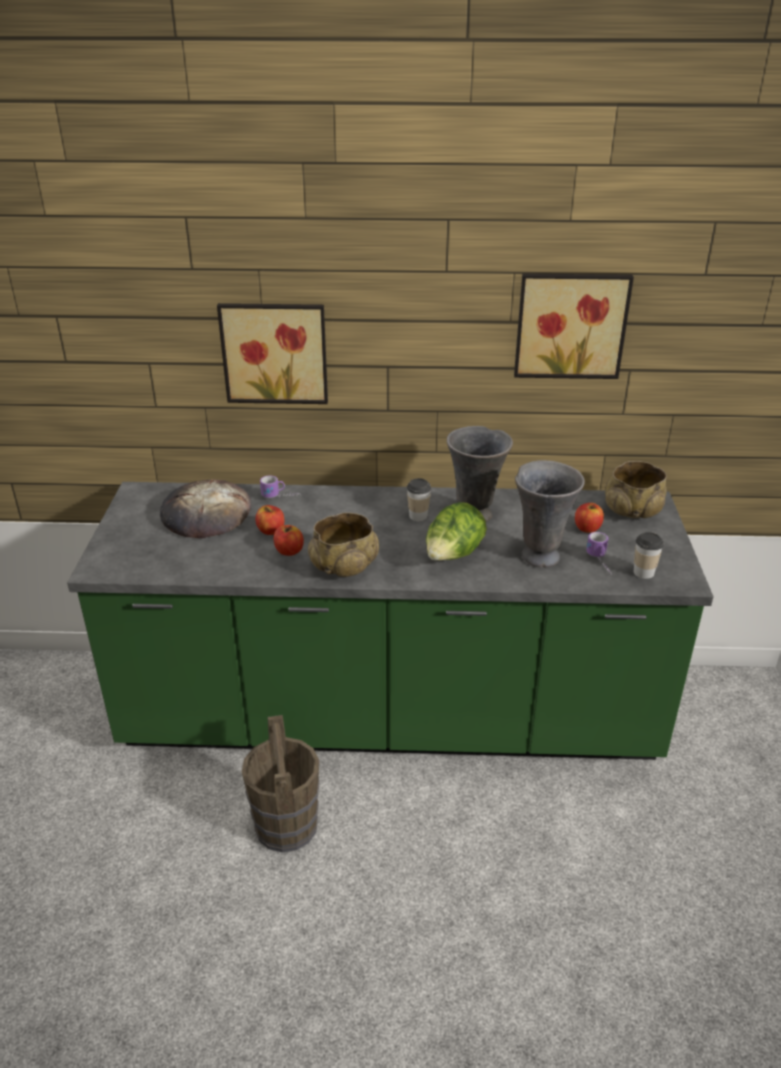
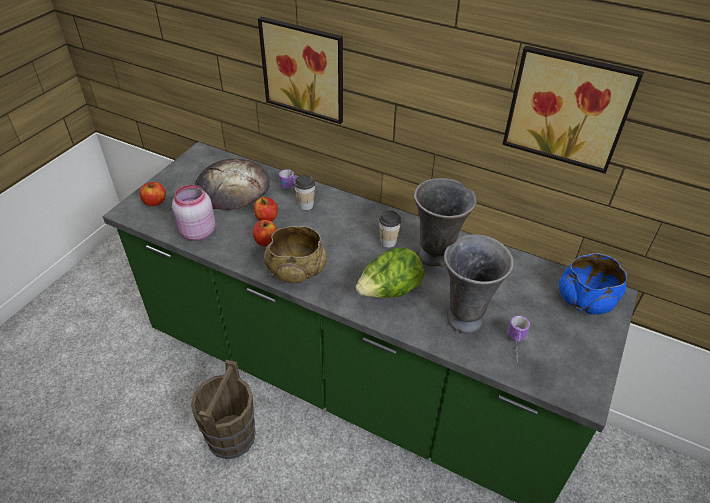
camera: 25 degrees right, 10 degrees up
apple [575,503,604,533] -> apple moved to [140,182,166,206]
beige bowl [605,461,667,518] -> blue bowl [558,253,627,315]
cup [634,532,664,579] -> cup moved to [294,175,315,210]
none -> pink jar [172,185,215,241]

